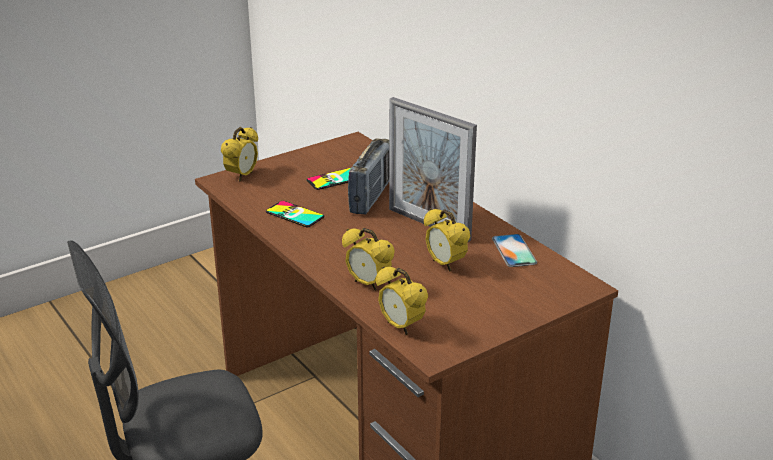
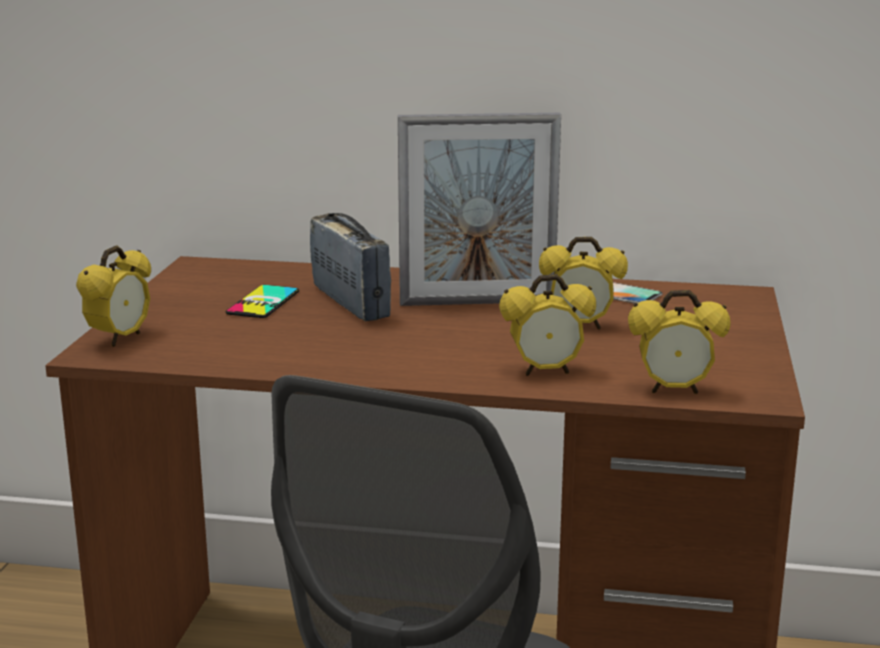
camera: 45 degrees left, 10 degrees down
alarm clock [221,127,258,182] -> alarm clock turned 45 degrees clockwise [76,245,151,347]
phone [266,201,324,227] -> none

